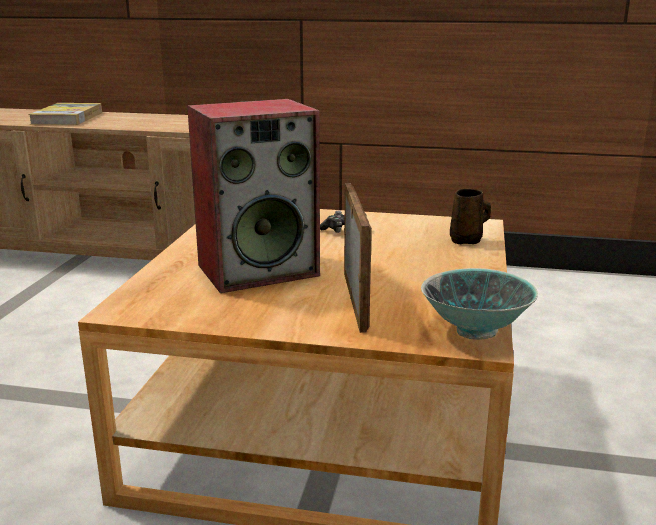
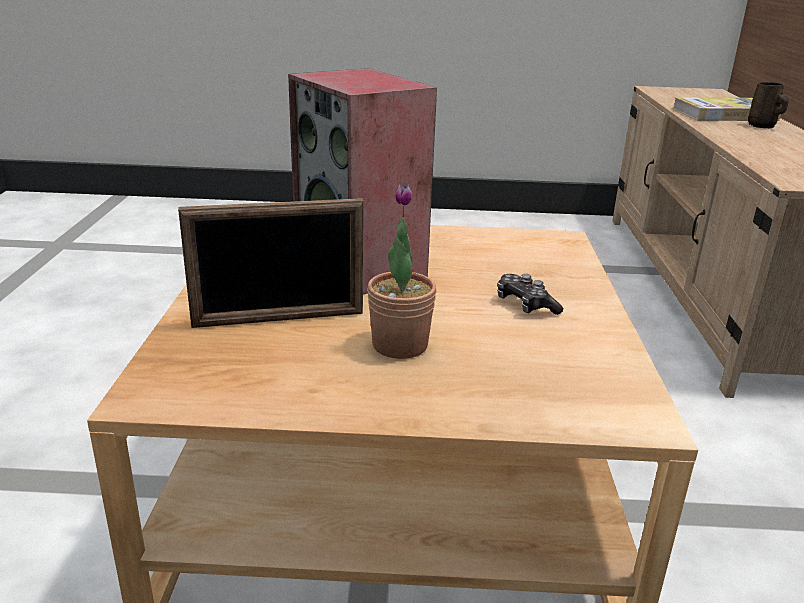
camera: 80 degrees right, 5 degrees up
bowl [421,268,538,340] -> none
brown mug [450,188,491,244] -> brown mug moved to [748,82,789,128]
none -> potted plant [367,183,437,359]

